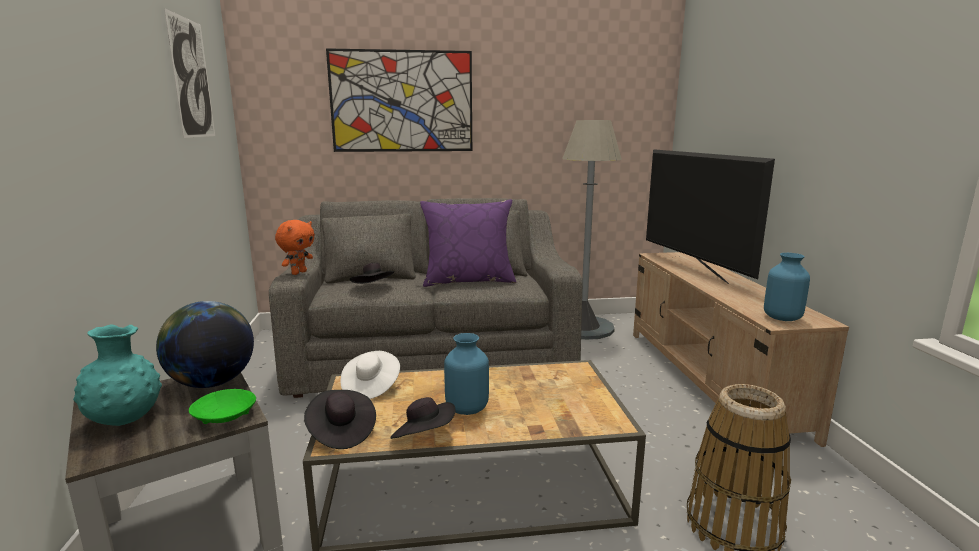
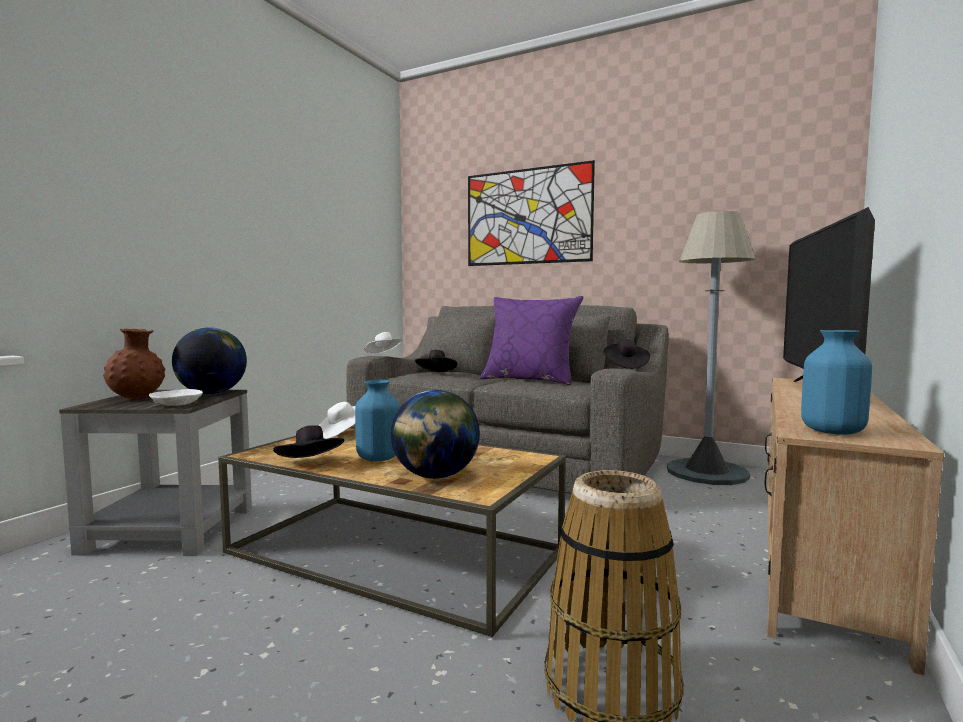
camera: 35 degrees right, 10 degrees down
turquoise vase [73,324,162,426] -> brown vase [103,329,166,399]
picture [164,8,215,138] -> none
green bowl [189,389,256,424] -> white bowl [149,389,203,406]
orange plush toy [275,220,315,275] -> white hat [364,332,403,354]
black hat [304,390,376,449] -> black hat moved to [604,339,650,369]
none -> globe [391,390,480,479]

